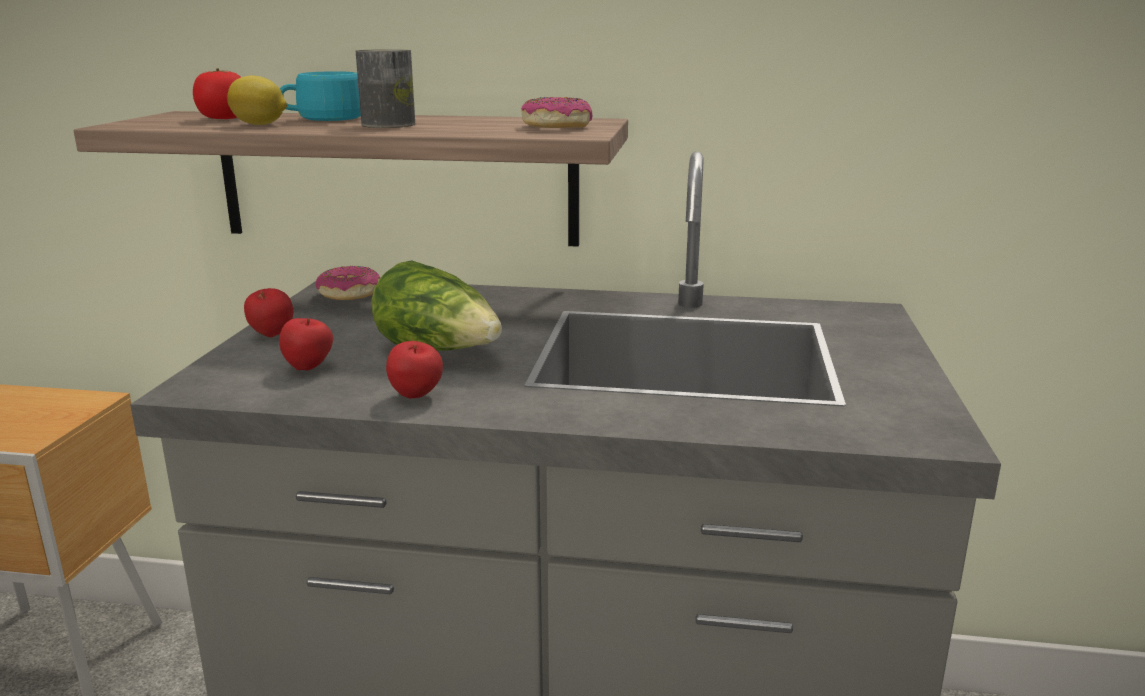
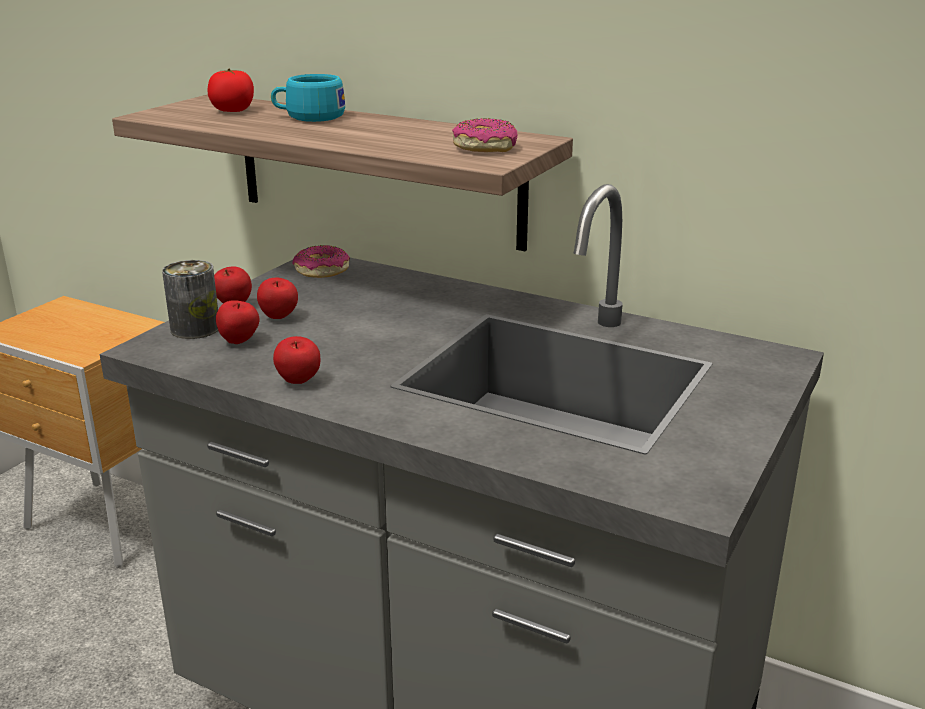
camera: 20 degrees right, 5 degrees up
lemon [227,76,287,125] -> none
can [356,49,415,128] -> can moved to [162,260,218,339]
lettuce [371,260,502,351] -> none
none -> apple [257,278,298,319]

